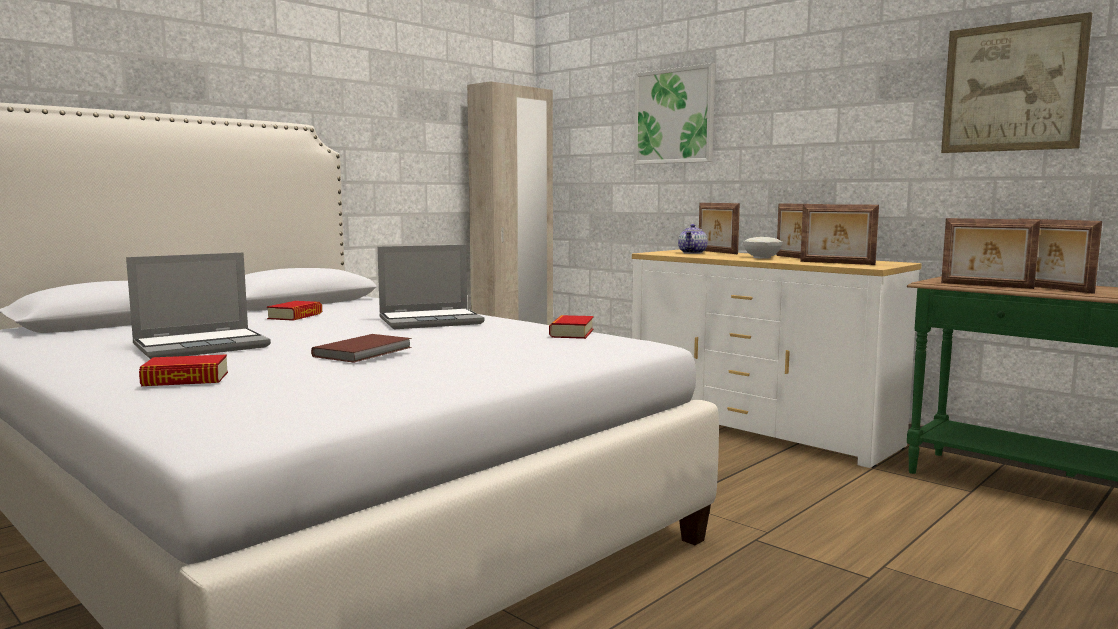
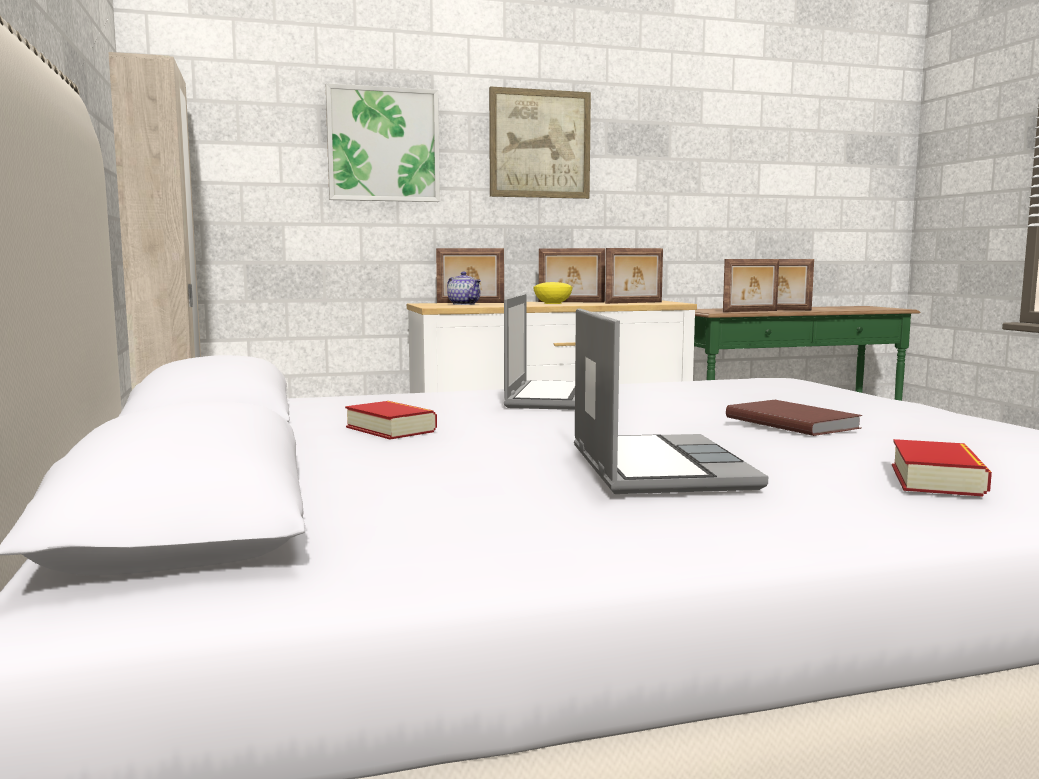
camera: 60 degrees left, 0 degrees up
book [549,315,594,339] -> none
white bowl [743,237,783,259] -> yellow bowl [533,282,572,304]
picture [941,12,1092,153] -> picture moved to [489,86,591,199]

